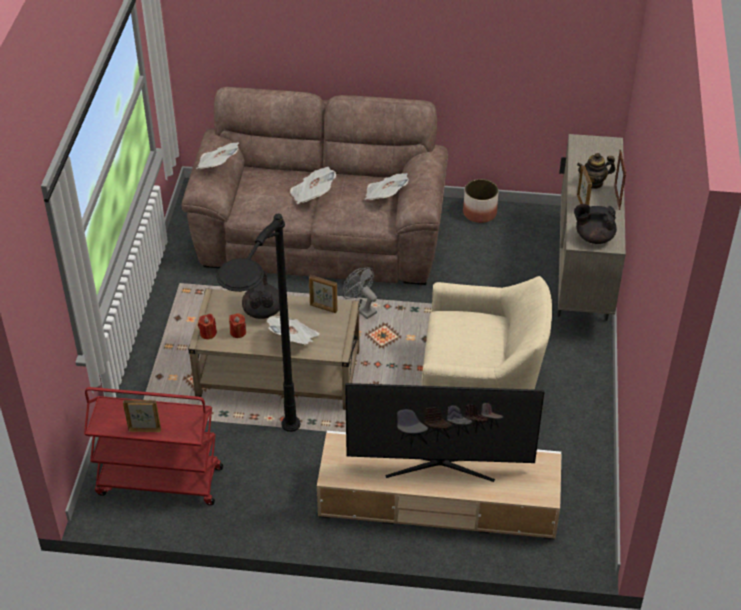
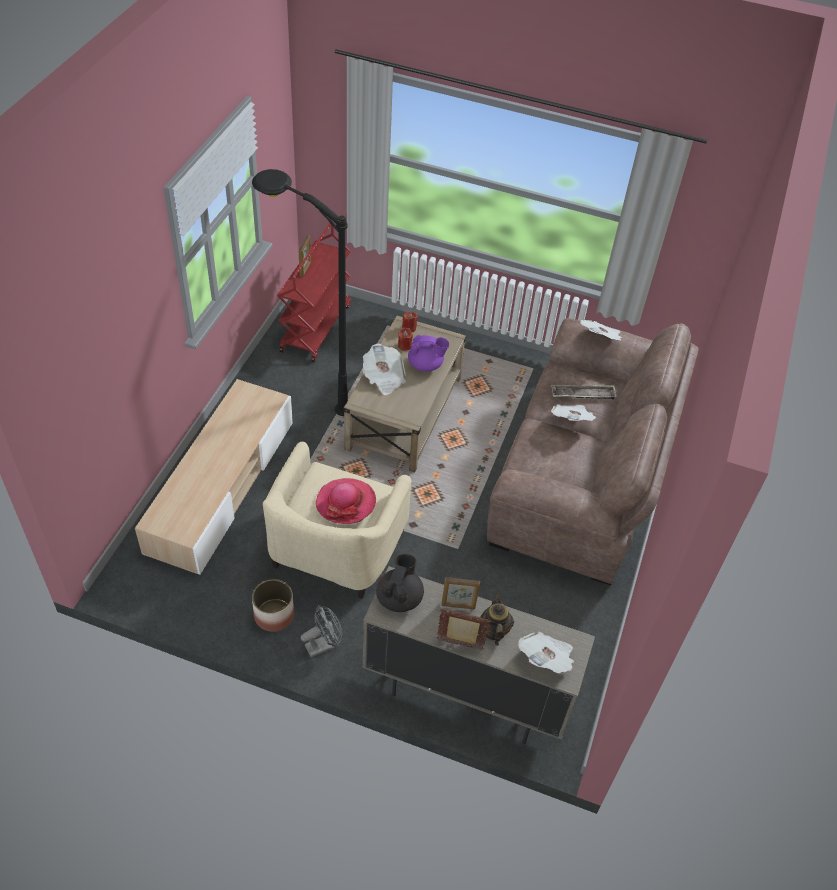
camera: 100 degrees right, 5 degrees up
black teapot [242,271,280,319] -> purple teapot [408,335,449,372]
picture frame [309,275,338,313] -> none
grey fan [343,267,377,319] -> grey fan moved to [301,605,342,658]
television [345,383,545,482] -> none
newspaper [365,173,409,200] -> newspaper moved to [518,631,574,673]
planter [463,179,499,223] -> planter moved to [252,579,294,632]
none -> hat [316,478,376,524]
none -> tray [551,385,617,399]

